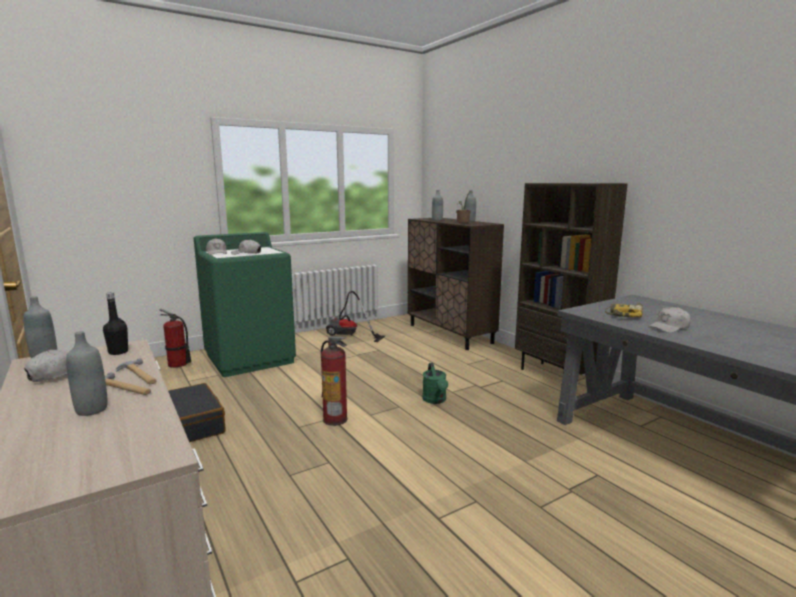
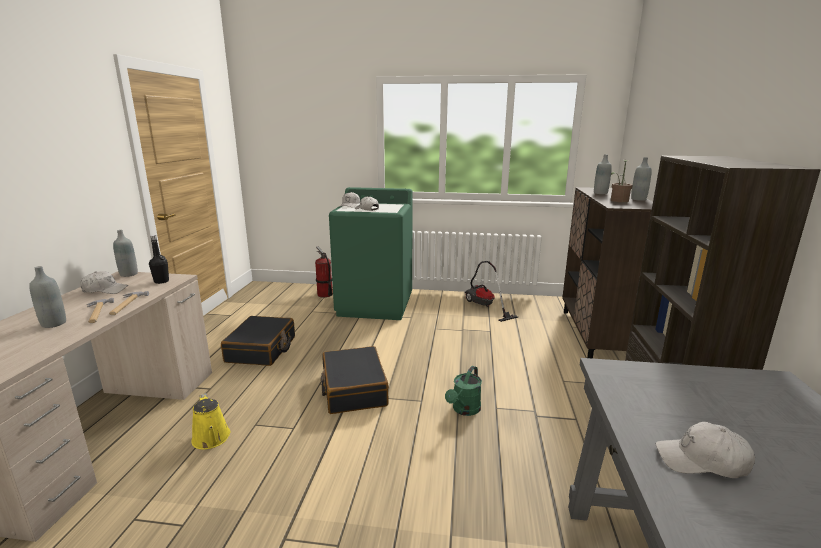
camera: 40 degrees right, 5 degrees up
fire extinguisher [321,336,347,426] -> black suitcase [321,346,389,414]
power drill [605,303,643,317] -> none
none -> yellow watering can [191,393,230,450]

